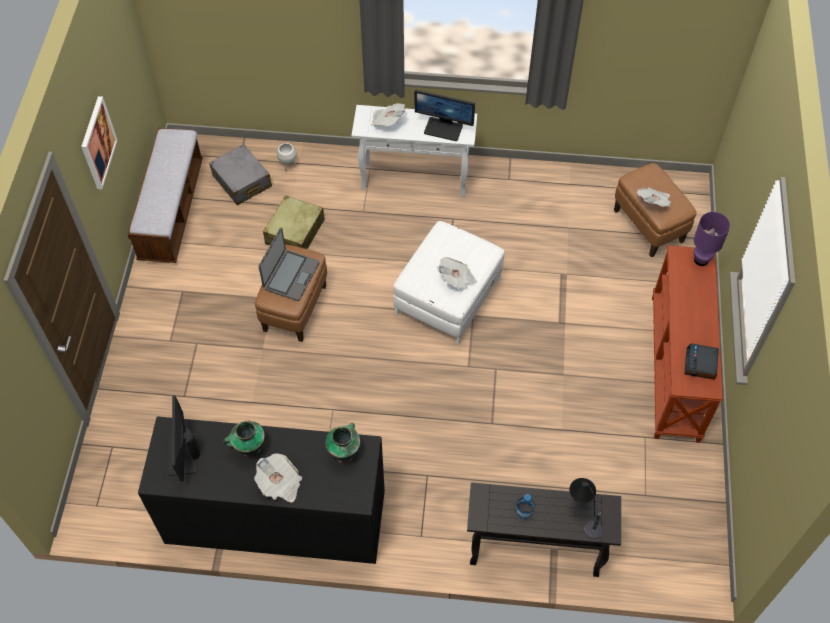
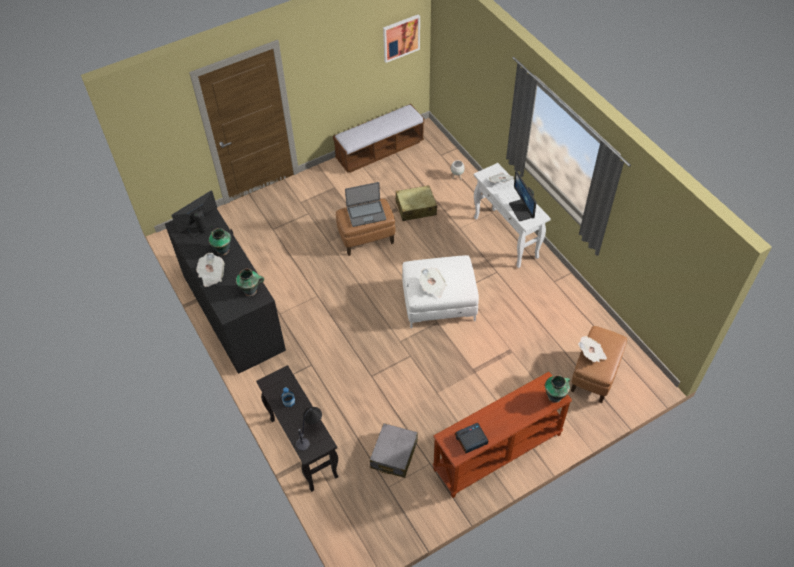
camera: 55 degrees right, 5 degrees down
picture [81,96,117,189] -> picture moved to [383,14,420,63]
grey suitcase [209,144,272,205] -> grey suitcase moved to [370,423,418,478]
purple table lamp [694,212,730,266] -> vase [545,375,570,403]

